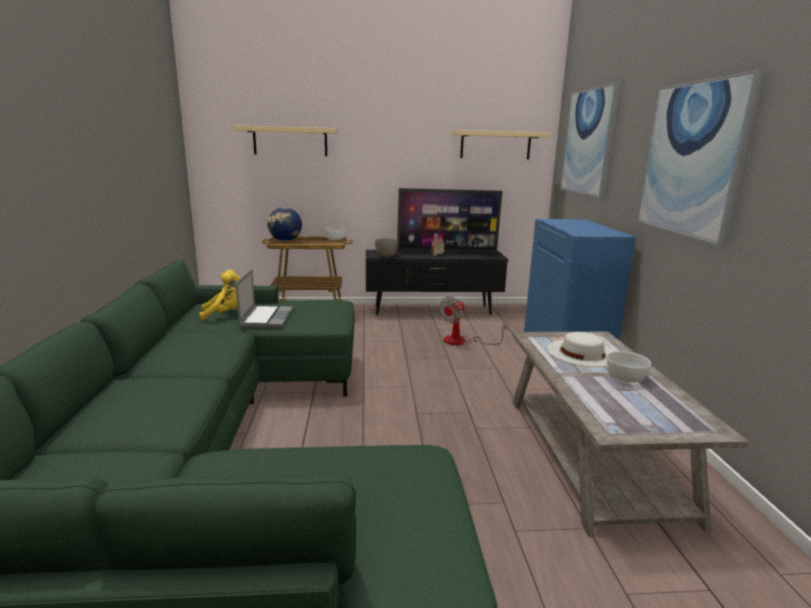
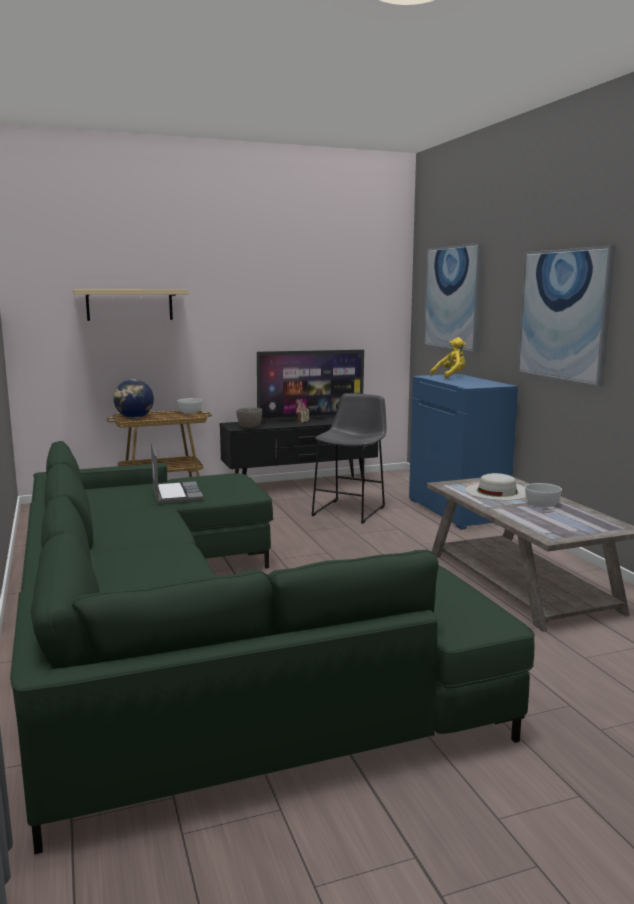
camera: 15 degrees left, 5 degrees down
yellow plush toy [199,270,240,321] -> yellow plush toy moved to [430,337,466,379]
fan [440,297,508,345] -> grey stool [311,393,386,524]
beige shelf [452,130,551,159] -> none

